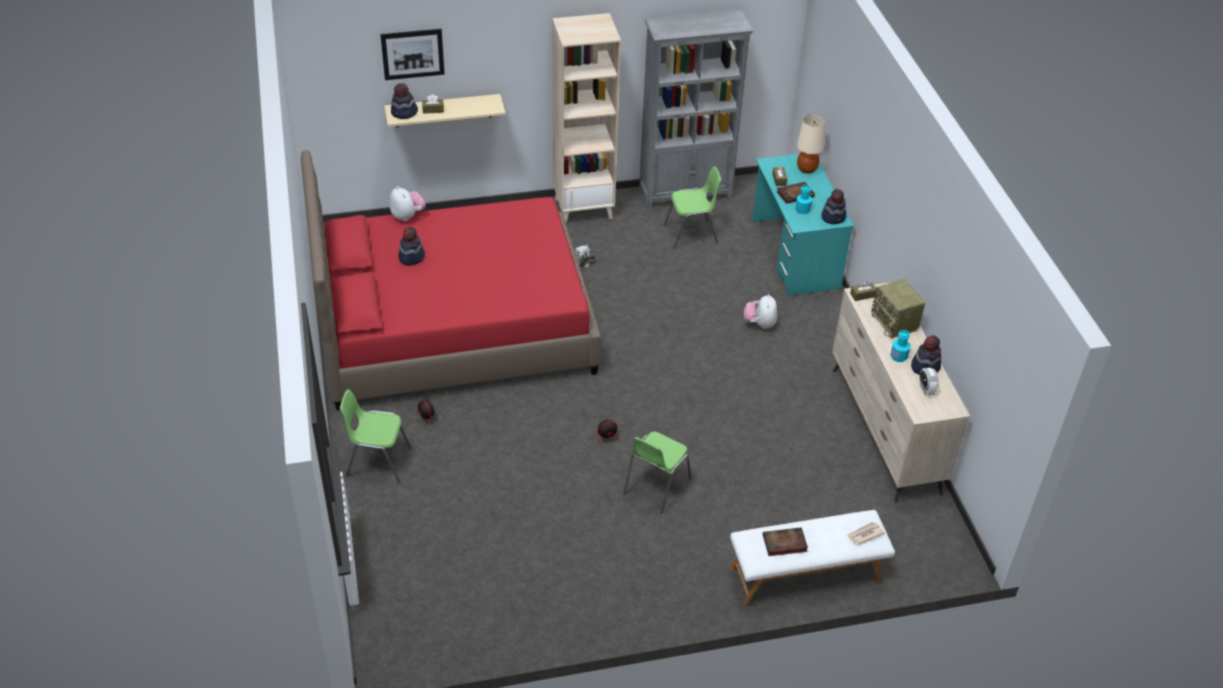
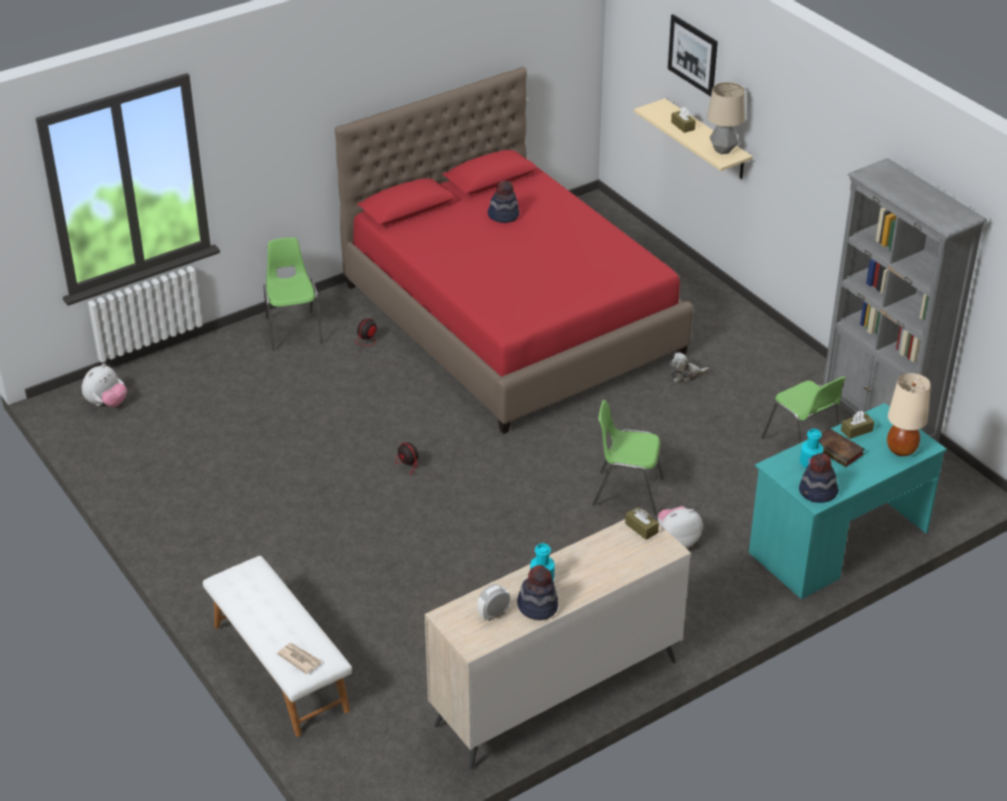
camera: 70 degrees right, 5 degrees down
plush toy [389,186,426,222] -> plush toy moved to [82,364,127,407]
hat [391,83,418,119] -> none
beige bookcase [553,13,621,223] -> none
green chair [623,432,692,514] -> green chair moved to [592,400,664,515]
book [763,527,808,556] -> none
radio [871,279,925,339] -> none
none -> table lamp [707,82,745,154]

